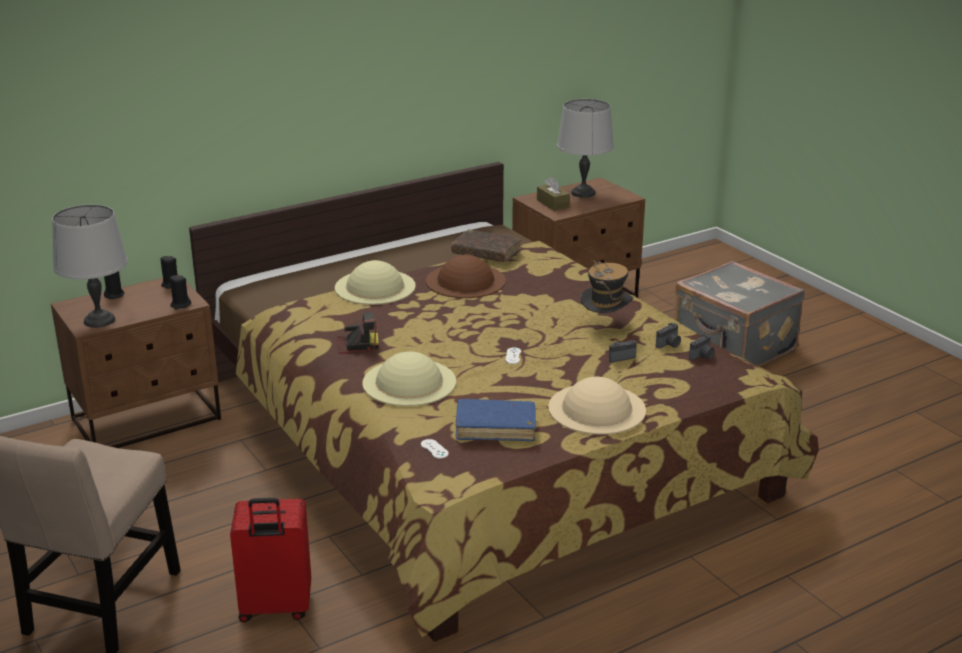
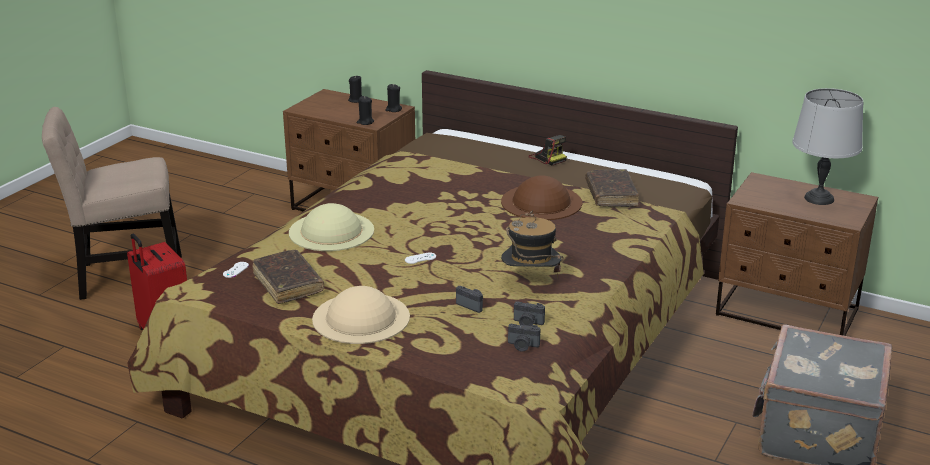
camera: 60 degrees right, 0 degrees up
grey table lamp [52,204,128,328] -> none
beige hat [335,260,416,305] -> none
camera [336,312,379,354] -> camera moved to [528,135,567,165]
blue book [456,399,536,441] -> brown book [253,250,324,304]
brown tissue box [537,177,570,211] -> none

